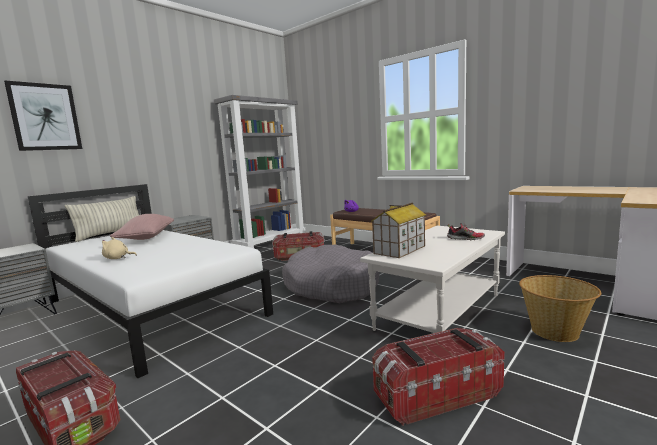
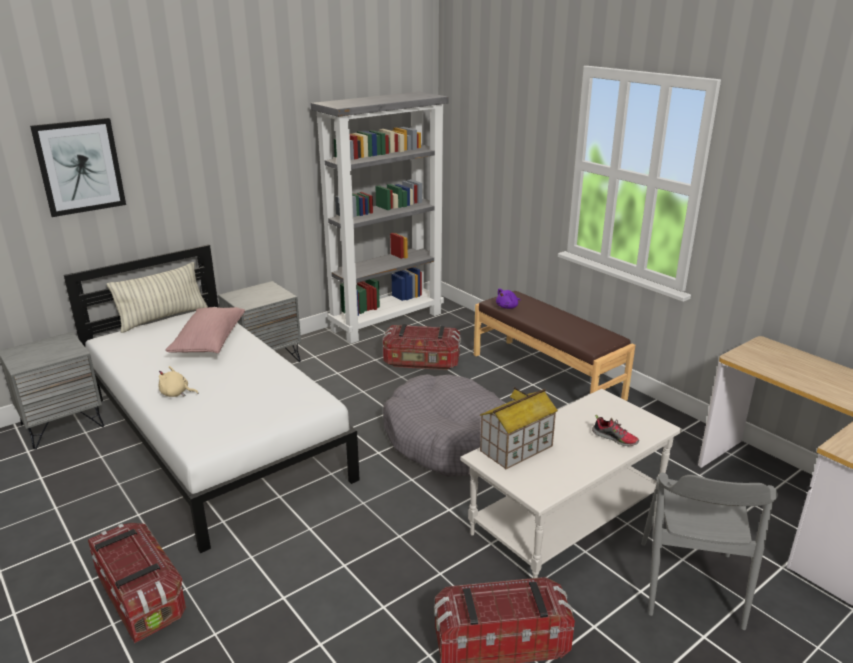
camera: 10 degrees right, 15 degrees up
basket [519,275,601,342] -> grey chair [641,472,778,630]

